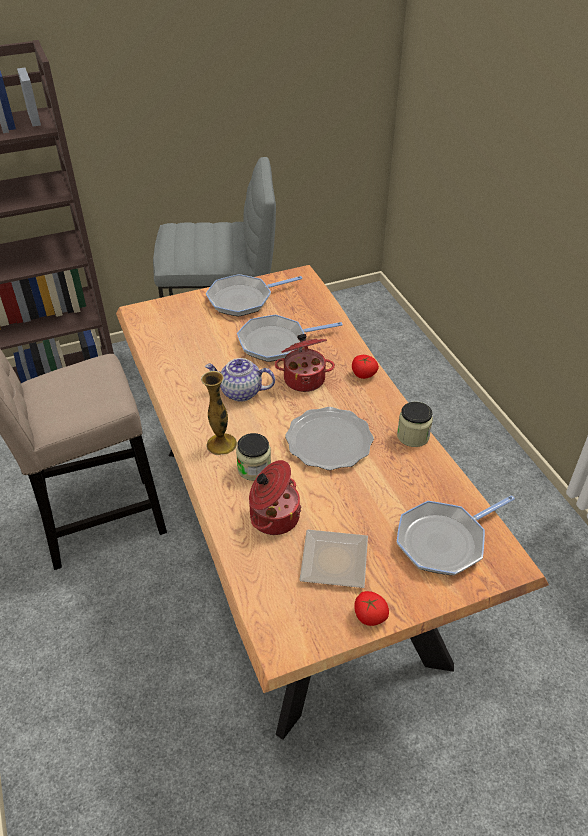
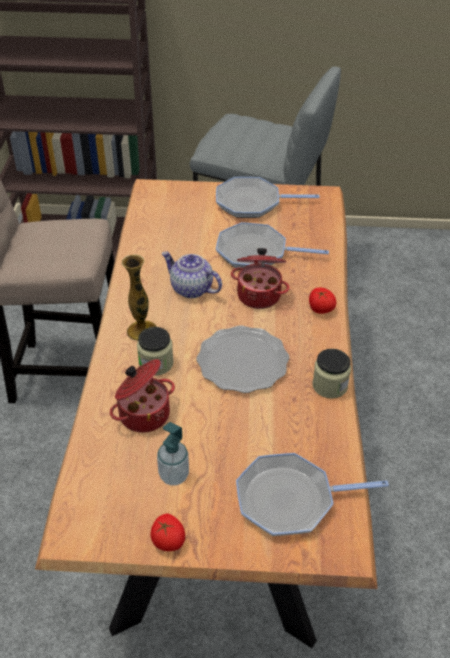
camera: 25 degrees right, 0 degrees up
plate [299,529,368,588] -> soap dispenser [157,422,189,486]

